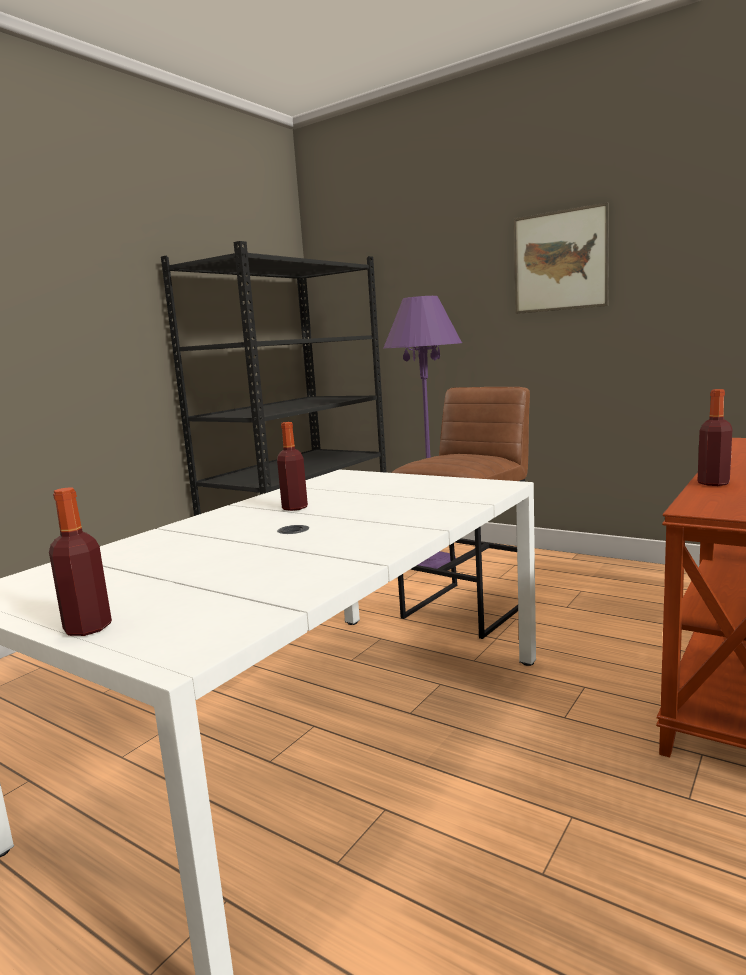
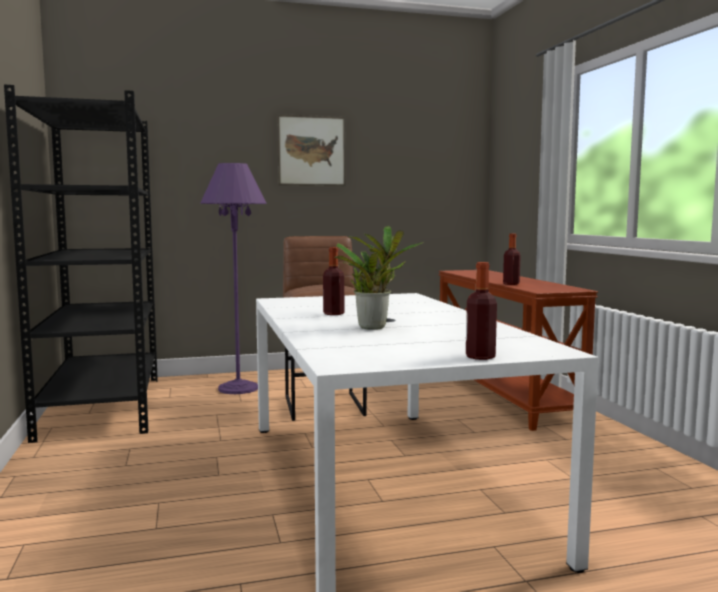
camera: 50 degrees left, 5 degrees down
none -> potted plant [334,226,424,330]

